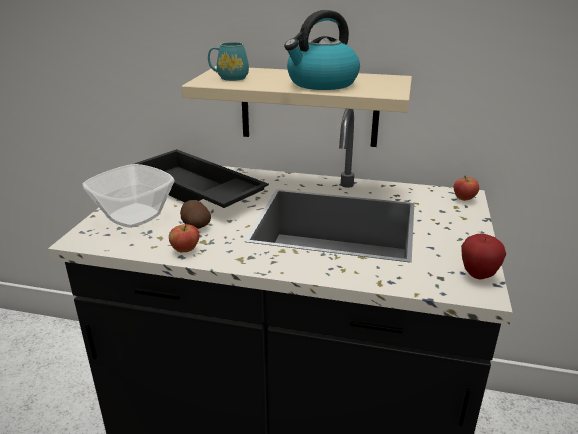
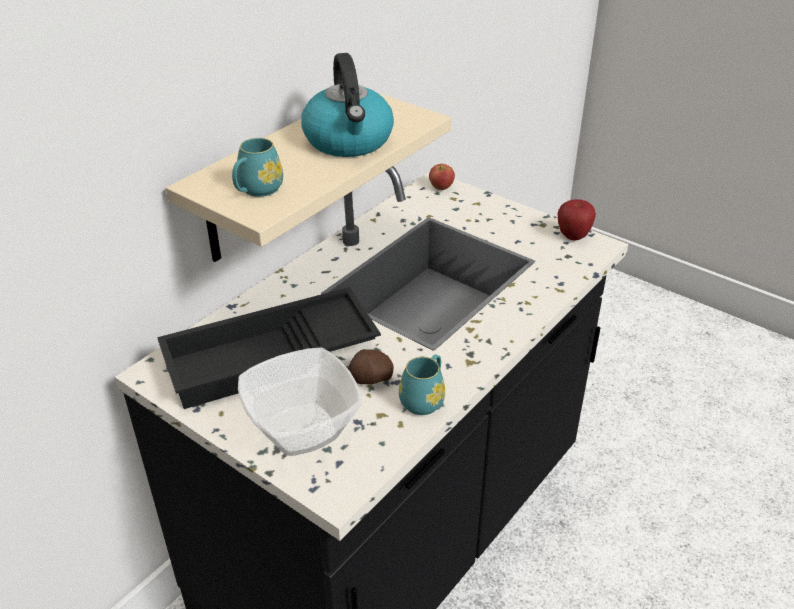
camera: 65 degrees left, 10 degrees up
apple [169,224,200,252] -> turquoise mug [399,354,445,415]

